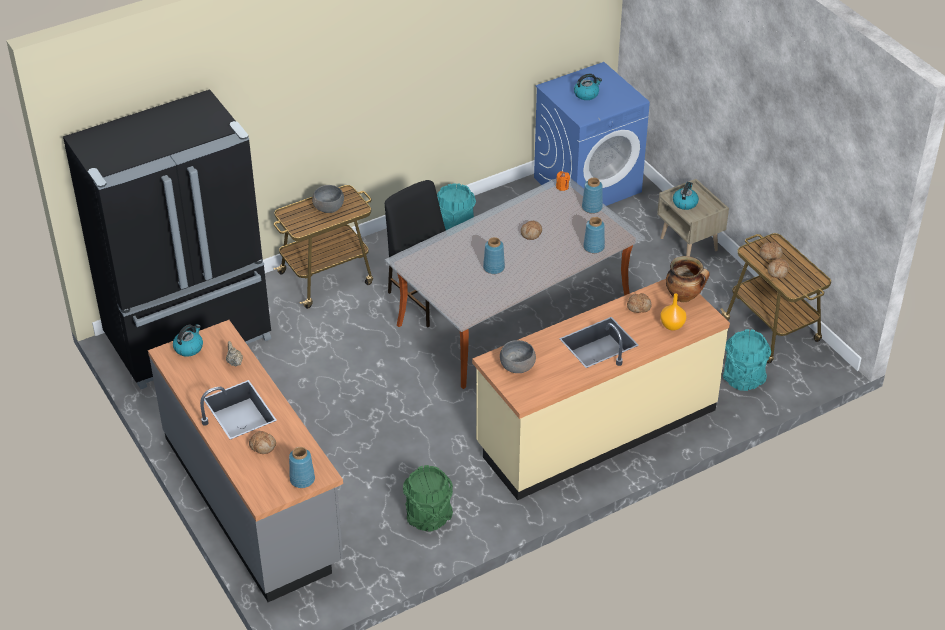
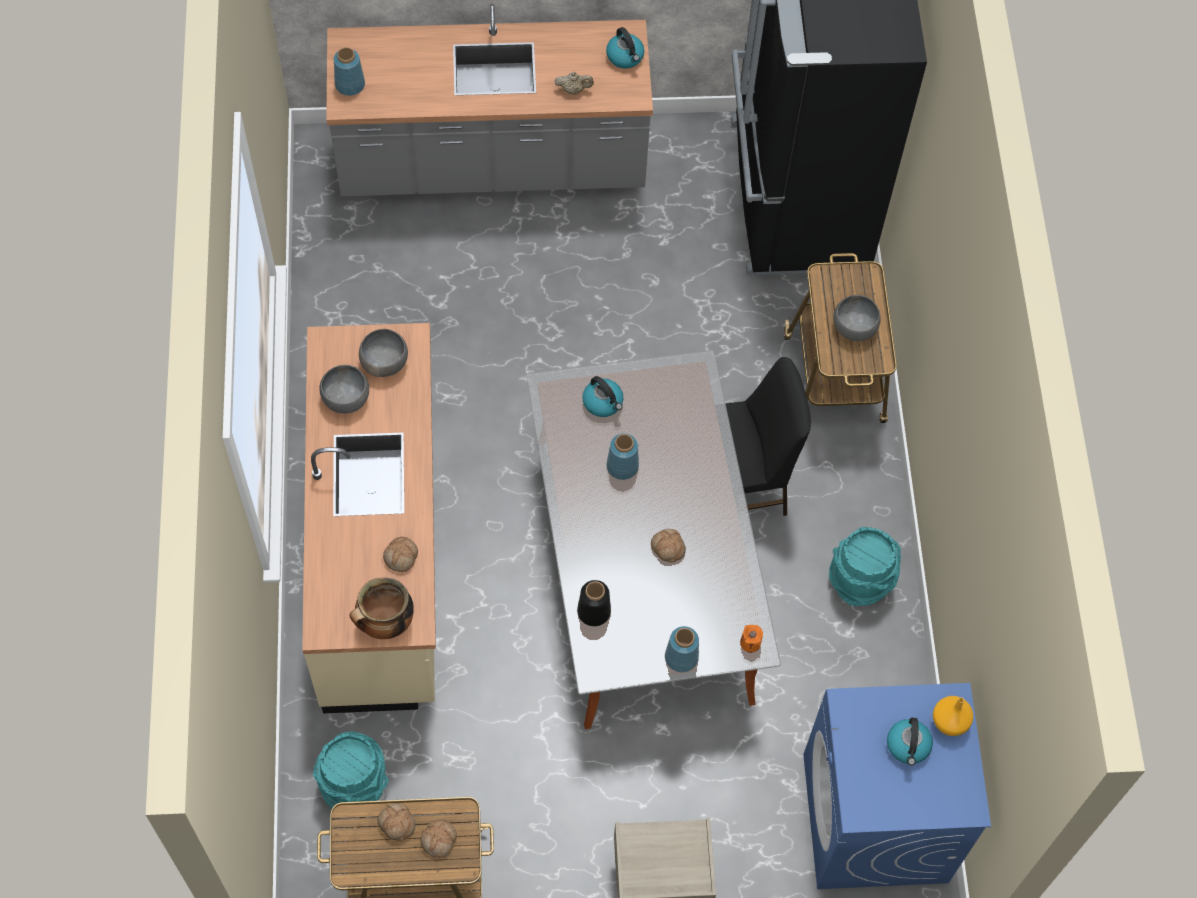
camera: 115 degrees right, 20 degrees up
bread [249,431,276,454] -> none
green bucket [403,465,453,532] -> none
blue vase [583,217,605,253] -> black vase [577,580,611,626]
orange vase [660,293,686,331] -> orange vase moved to [933,696,973,736]
kettle [673,182,699,210] -> kettle moved to [582,376,623,417]
none -> grey bowl [319,365,369,414]

